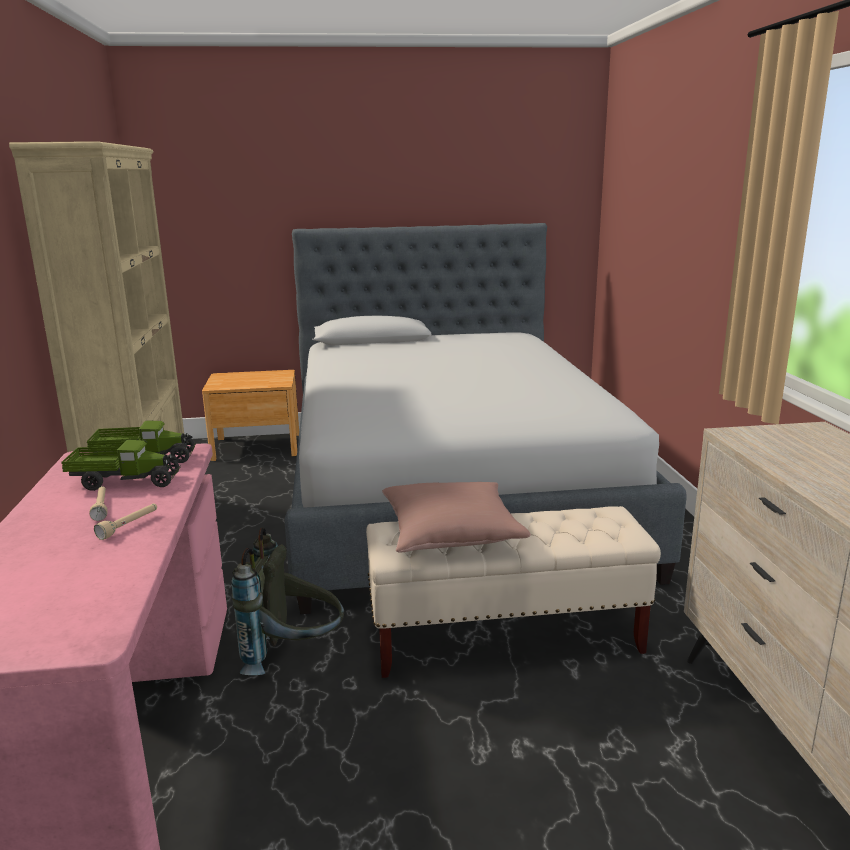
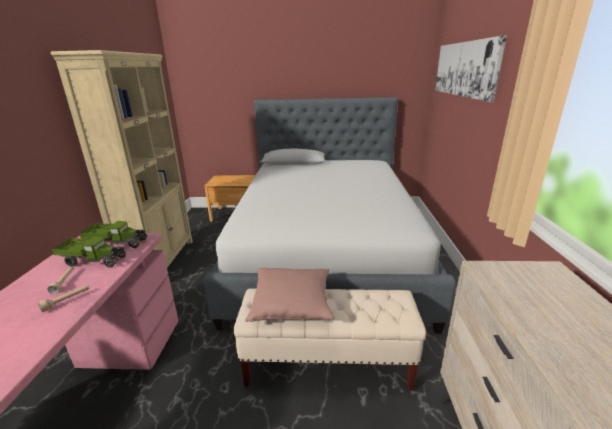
camera: 10 degrees right, 5 degrees up
grey backpack [231,527,344,675] -> none
none -> picture [435,35,507,102]

